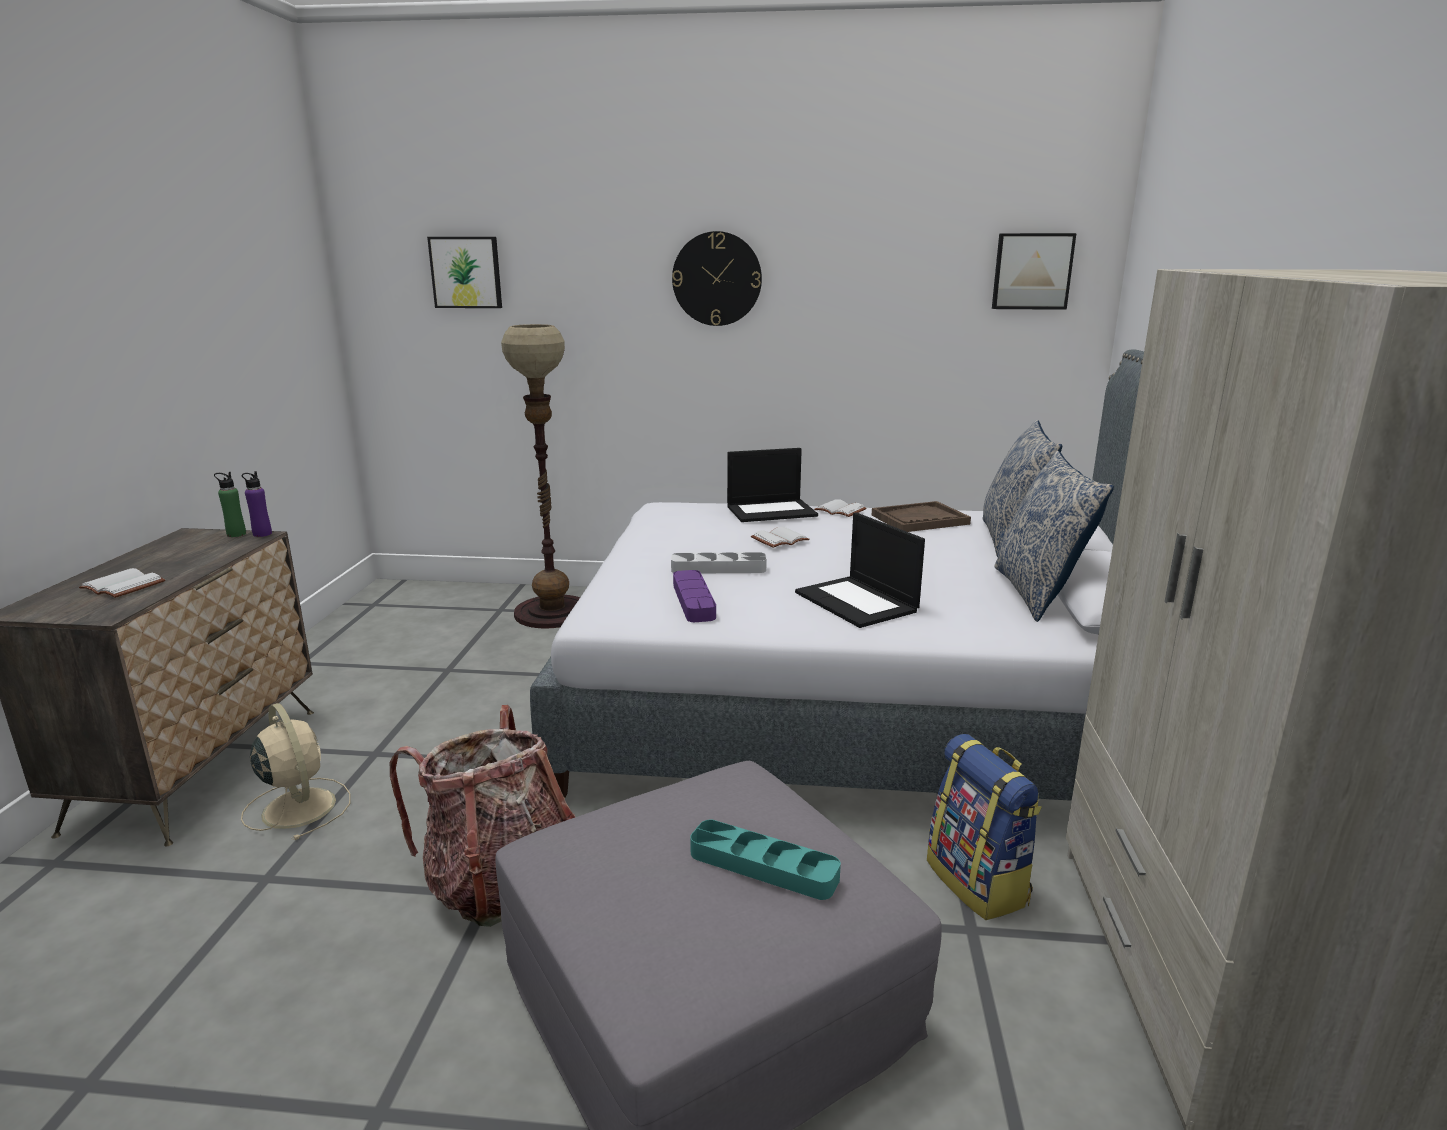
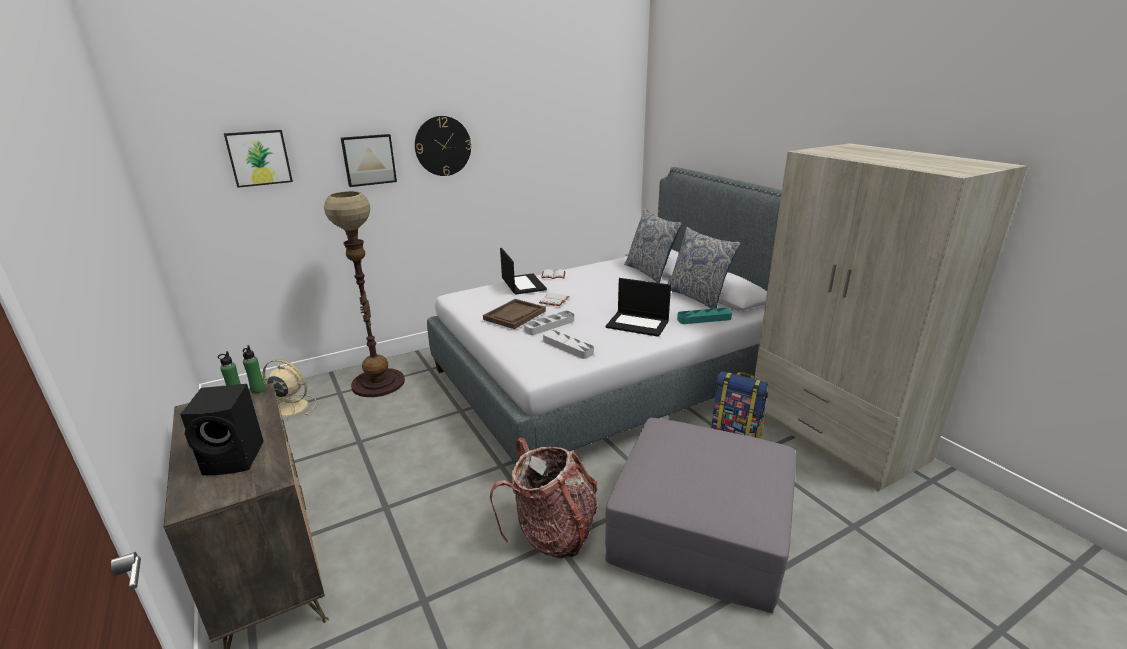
camera: 35 degrees left, 5 degrees up
white book [79,568,165,598] -> black speaker [180,384,264,475]
beige fan [241,703,350,840] -> beige fan moved to [263,359,317,419]
purple bottle [242,471,272,537] -> green bottle [243,345,266,394]
purple tray [673,570,716,622] -> grey tray [543,330,594,359]
turquoise tray [690,820,841,900] -> turquoise tray moved to [677,308,732,324]
laptop [727,448,818,522] -> laptop turned 60 degrees counterclockwise [500,248,547,295]
brown tray [872,501,971,532] -> brown tray moved to [483,299,546,329]
picture [992,233,1076,310] -> picture moved to [341,134,397,187]

